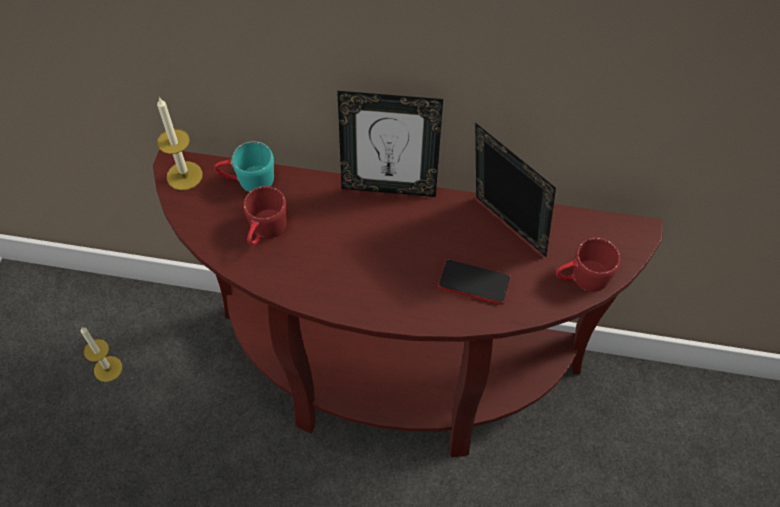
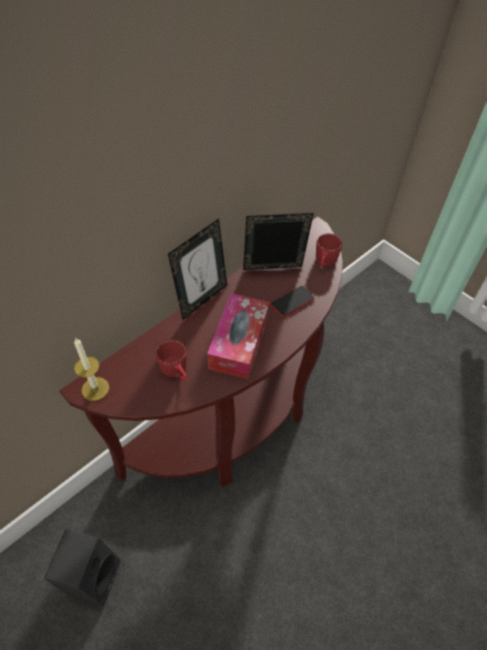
camera: 55 degrees left, 5 degrees down
candle [81,327,122,382] -> black speaker [44,530,120,606]
turquoise mug [214,141,274,192] -> none
none -> tissue box [207,293,270,379]

